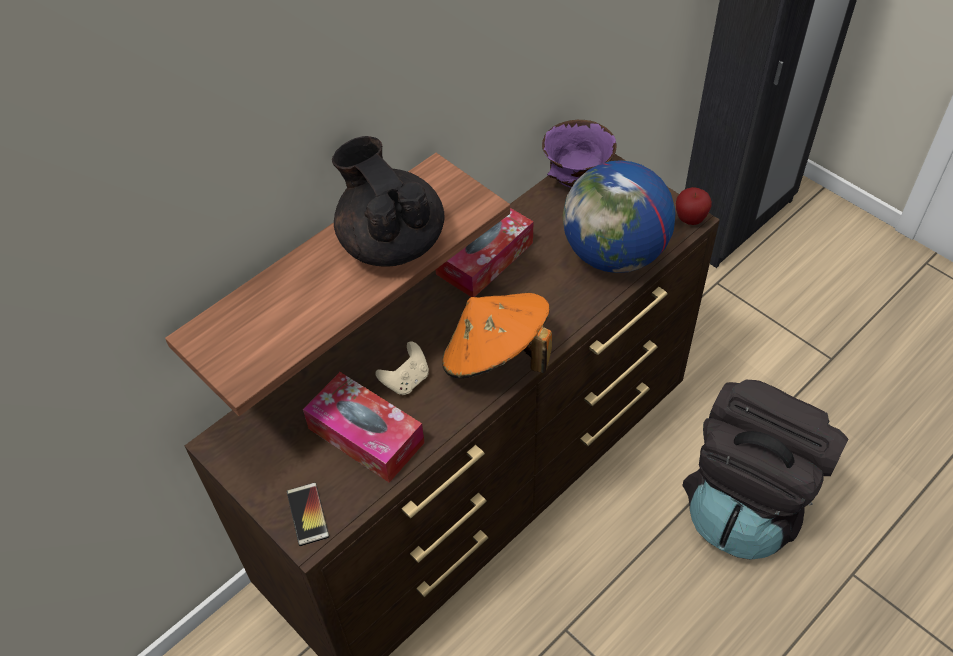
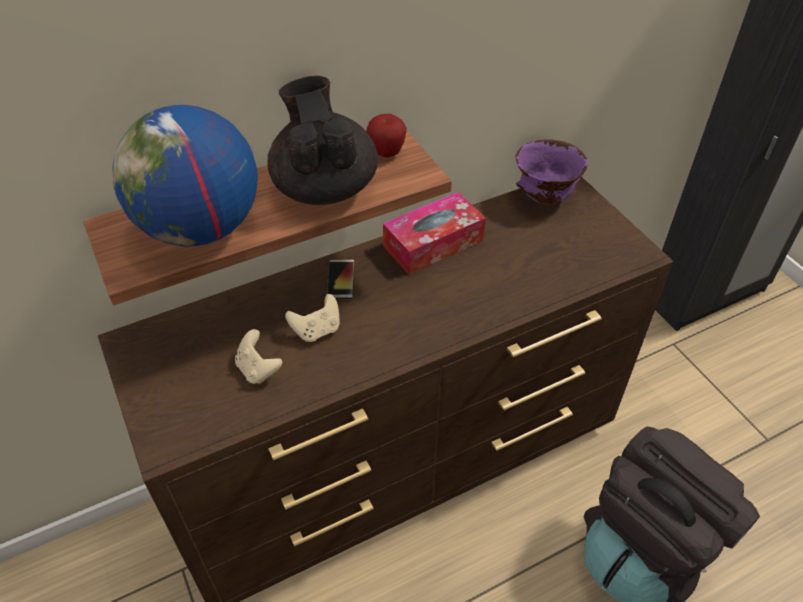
camera: 15 degrees right, 5 degrees down
phone [287,482,329,546] -> phone moved to [327,259,355,299]
tissue box [303,372,425,483] -> beige game controller [235,329,282,384]
orange hat [442,292,552,378] -> none
globe [563,160,676,273] -> globe moved to [112,105,258,247]
apple [676,187,712,225] -> apple moved to [366,114,407,158]

